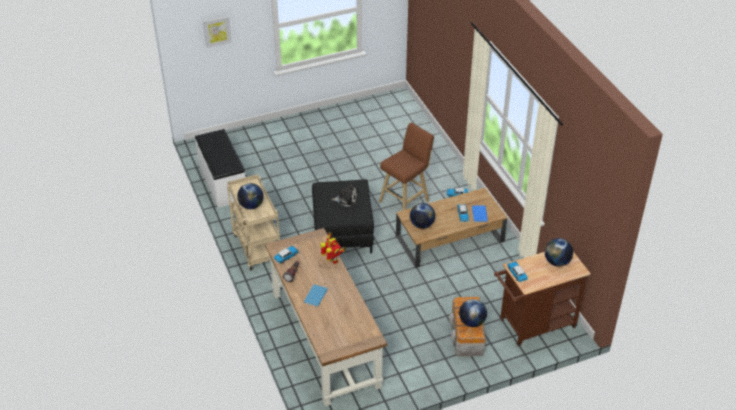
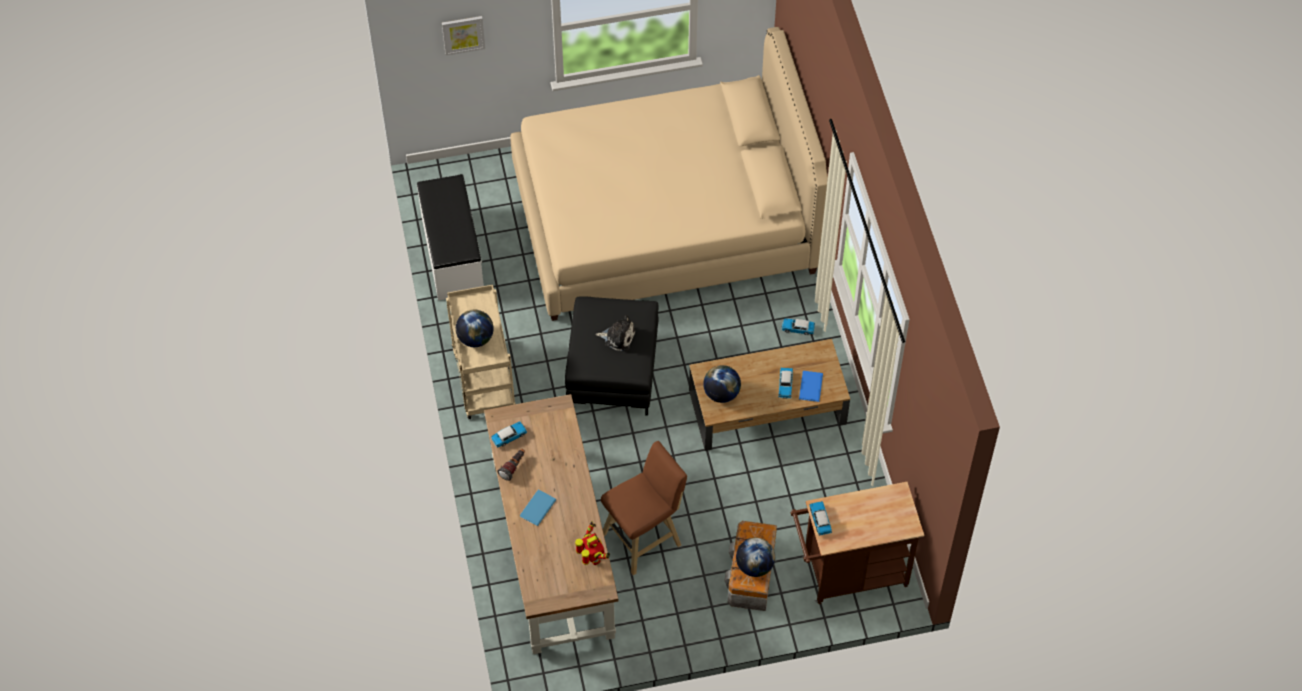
camera: 10 degrees right, 15 degrees up
toy robot [321,231,346,264] -> toy robot moved to [575,522,610,565]
brown stool [379,122,434,210] -> brown stool moved to [601,441,687,576]
globe [545,238,573,267] -> none
none -> beige bed [510,27,828,321]

